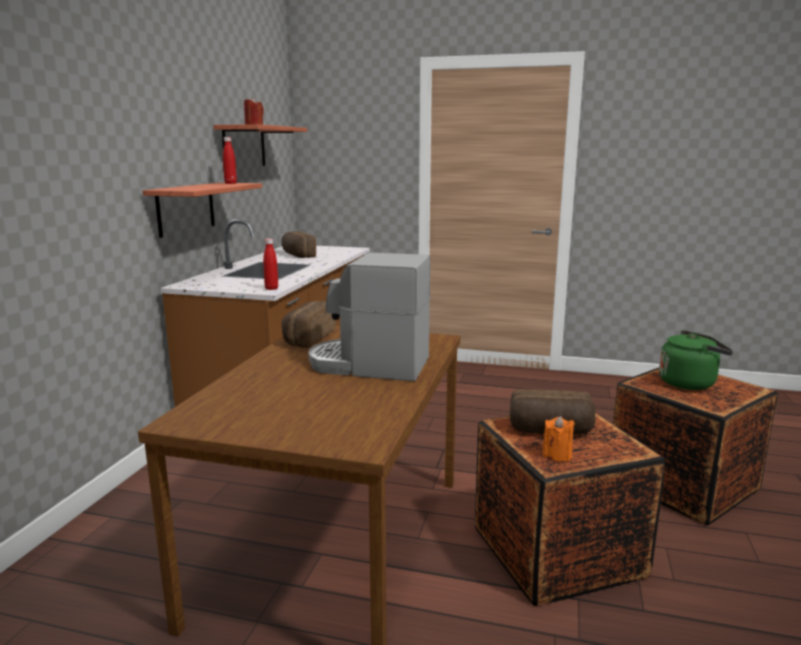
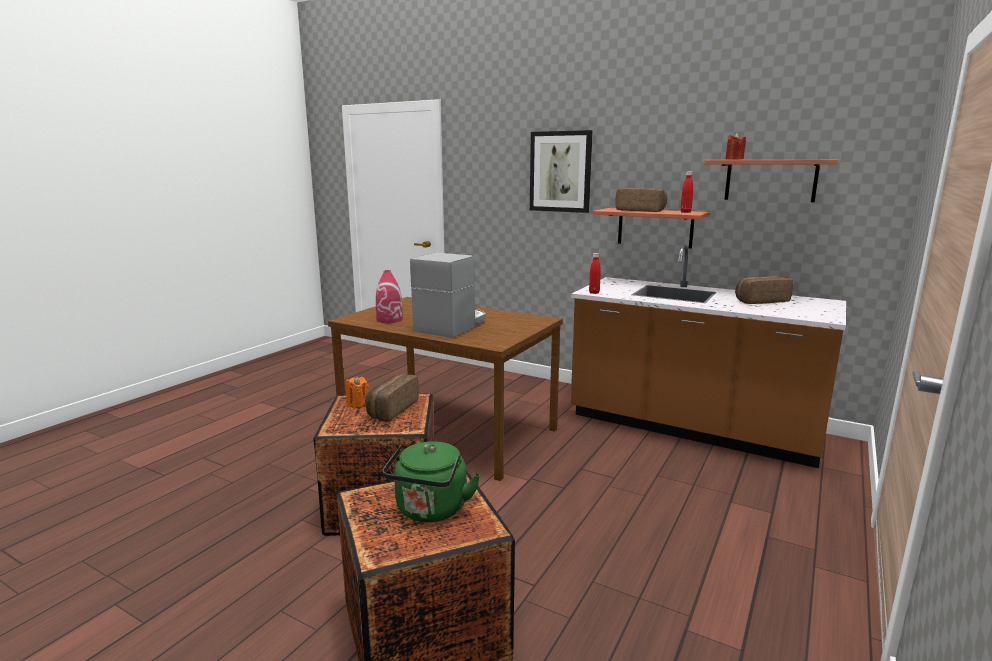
camera: 105 degrees right, 0 degrees up
bread [282,301,336,348] -> bread moved to [615,188,667,212]
none -> red vase [376,270,403,323]
none -> picture [530,130,593,213]

